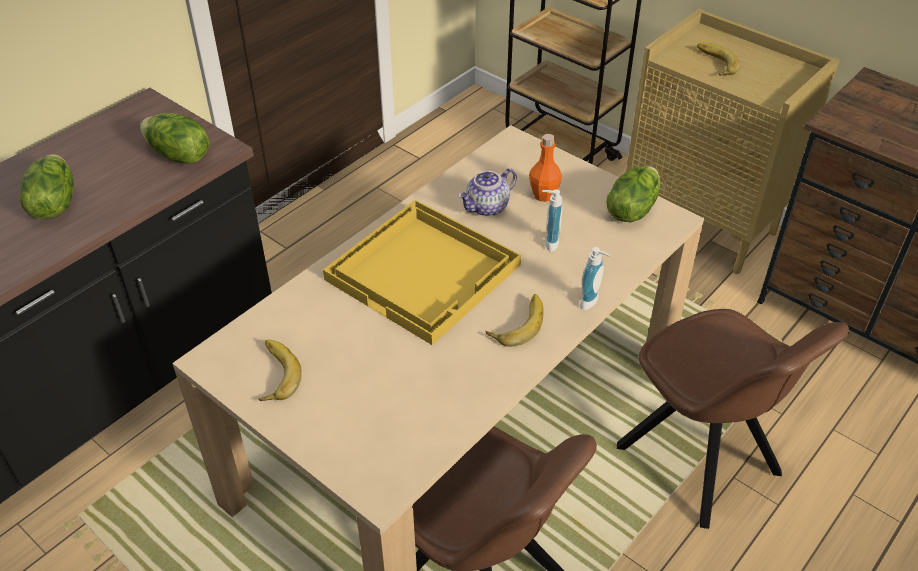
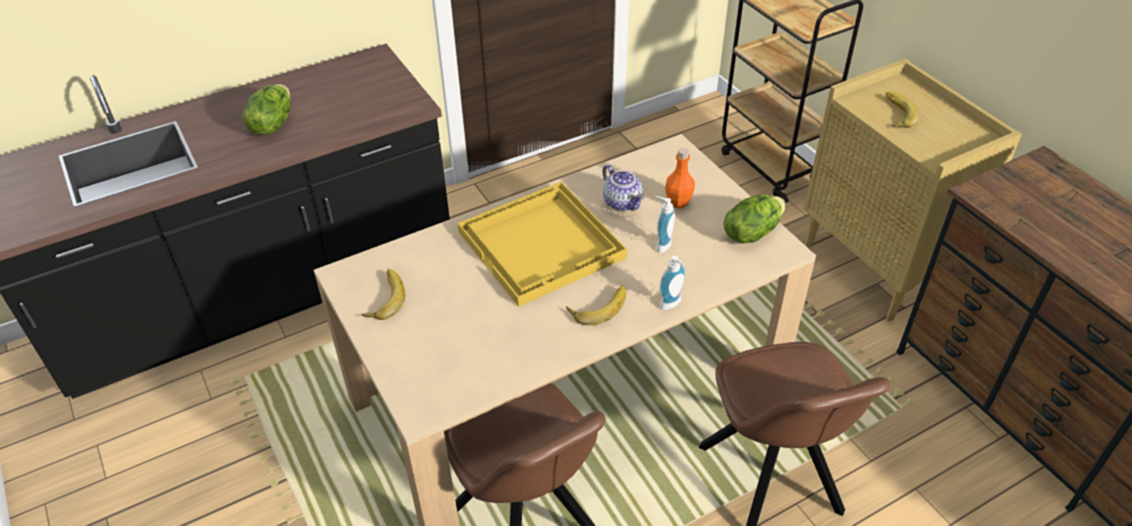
camera: 20 degrees right, 0 degrees up
lettuce [140,113,210,164] -> none
teapot [458,168,517,216] -> teapot turned 105 degrees counterclockwise [603,165,644,211]

